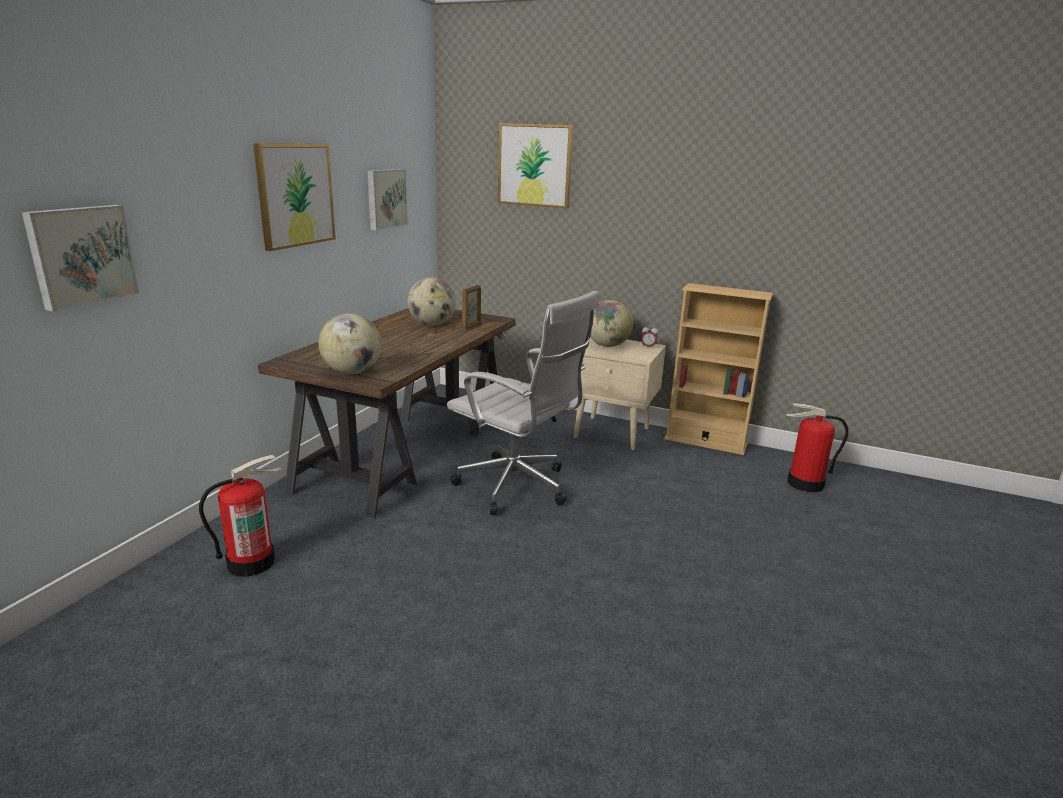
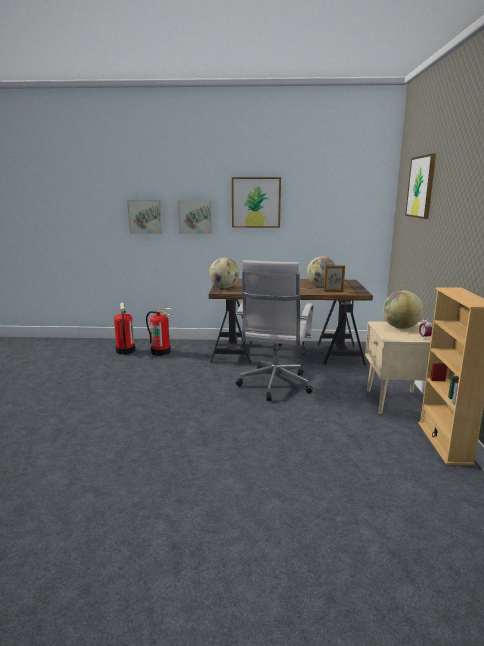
camera: 70 degrees right, 5 degrees down
picture [367,169,408,230] -> picture moved to [178,200,212,234]
fire extinguisher [786,403,849,493] -> fire extinguisher moved to [114,303,135,355]

